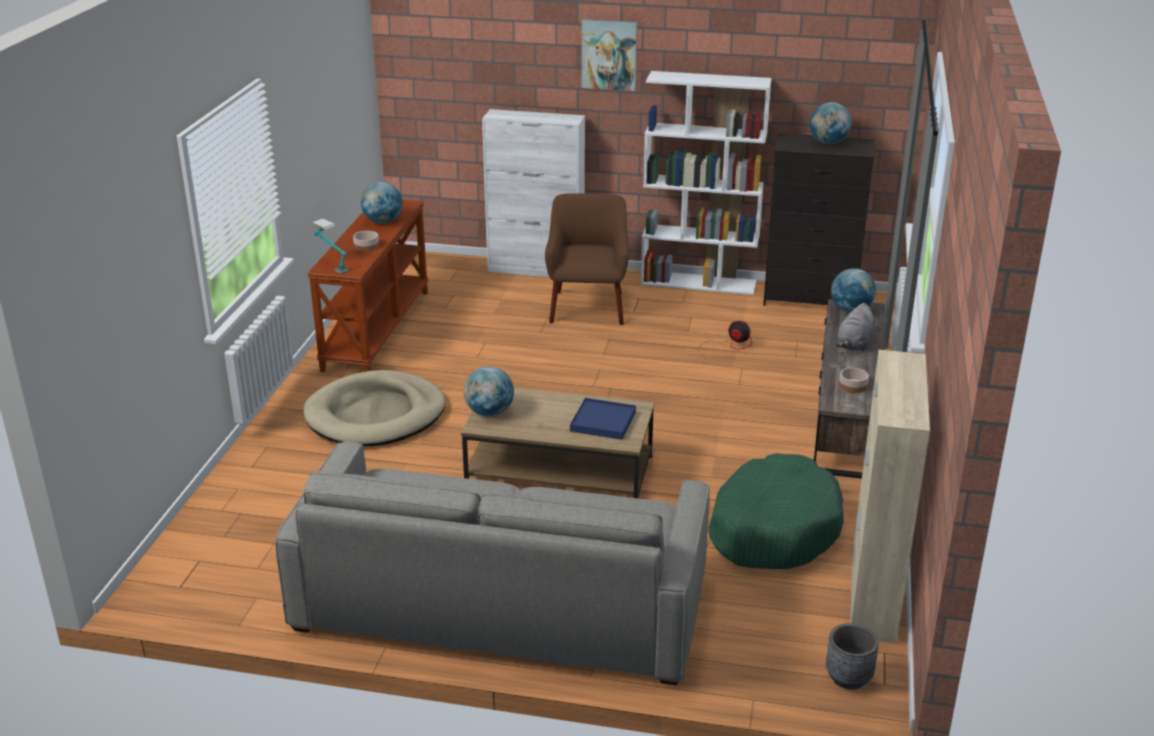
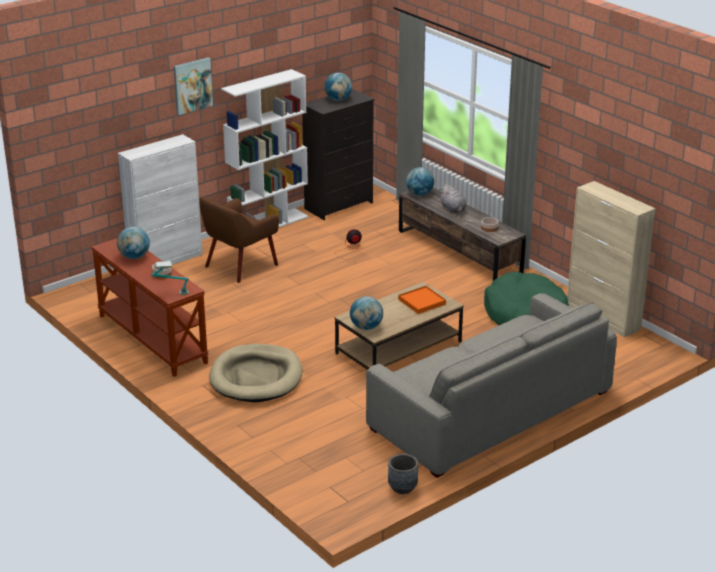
camera: 50 degrees left, 0 degrees up
brown armchair [545,193,629,325] -> brown armchair turned 90 degrees counterclockwise [200,197,279,283]
blue tray [570,398,636,440] -> orange tray [398,286,446,314]
grey planter [826,623,879,690] -> grey planter moved to [388,454,418,494]

